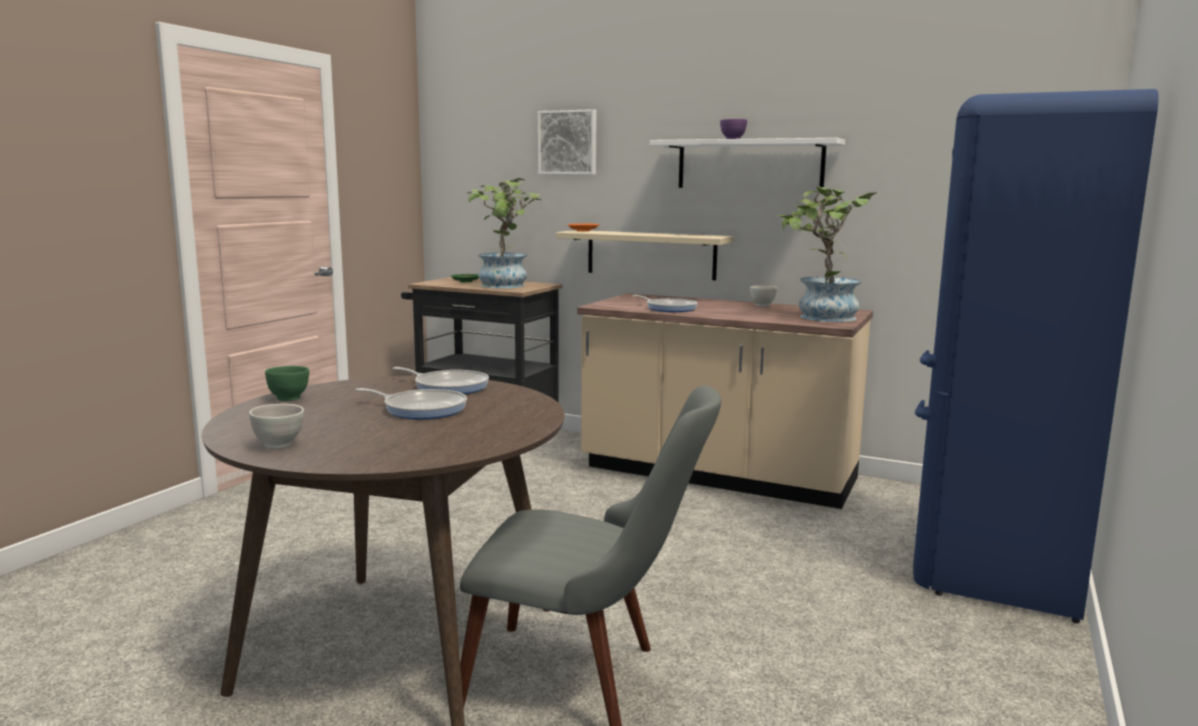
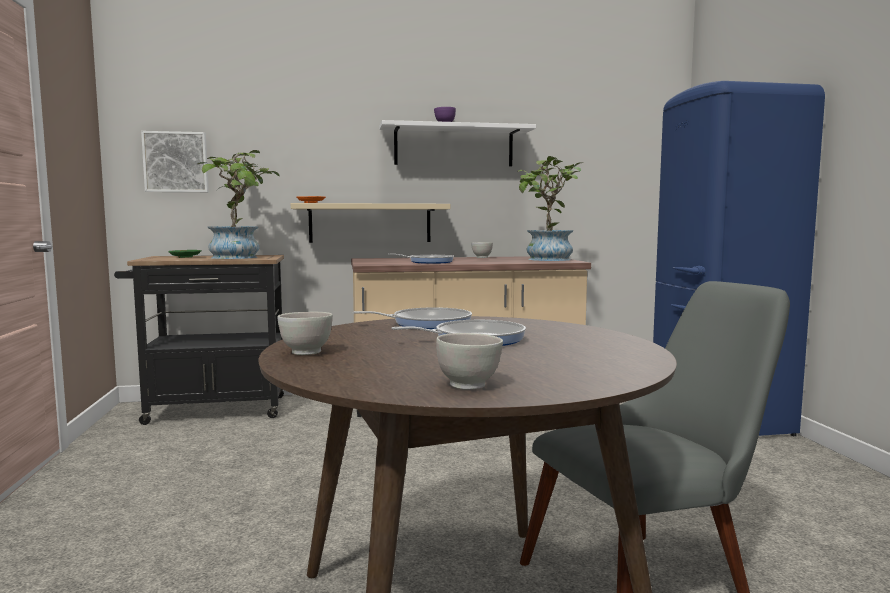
camera: 35 degrees left, 5 degrees down
green bowl [265,366,309,401] -> white bowl [278,312,333,355]
picture [538,109,597,175] -> picture moved to [141,131,209,192]

